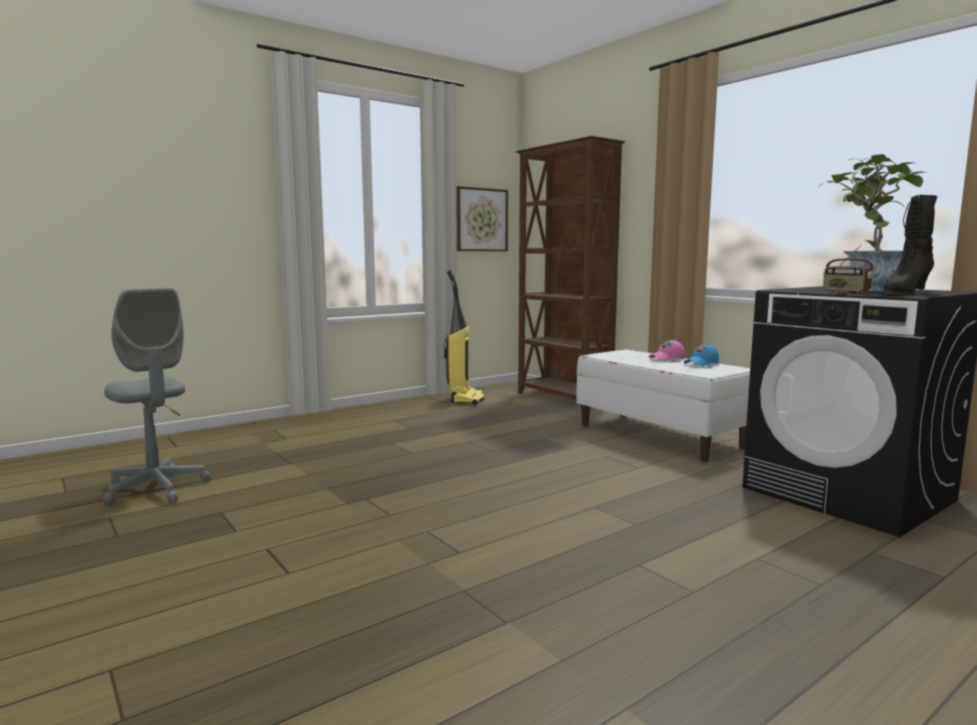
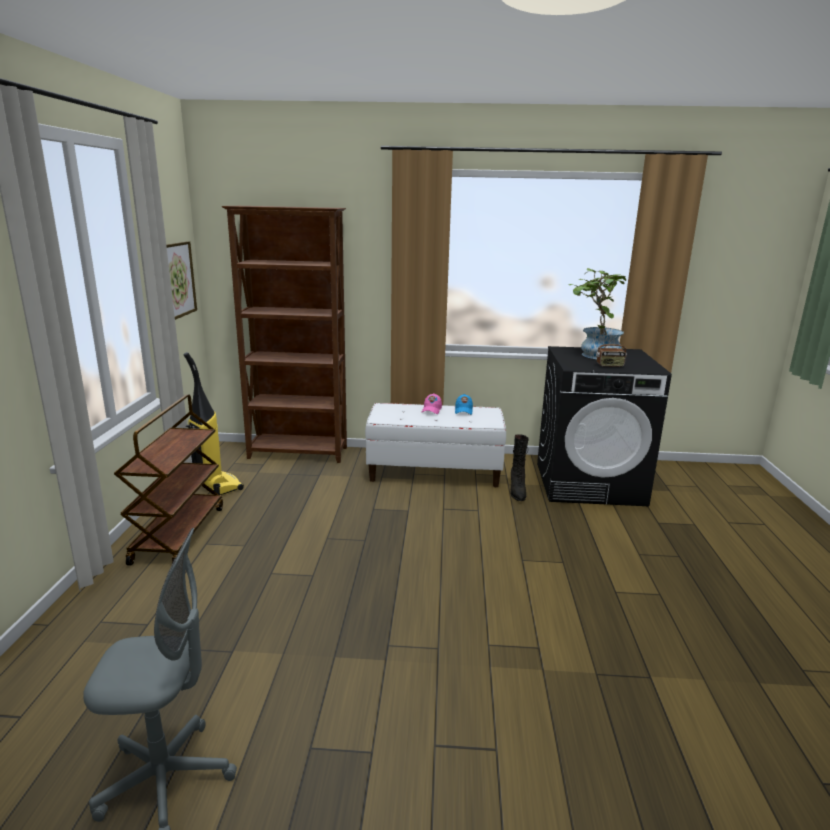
camera: 50 degrees left, 10 degrees up
black boot [883,195,937,294] -> black boot moved to [510,434,529,501]
none -> brown cart [114,394,223,566]

